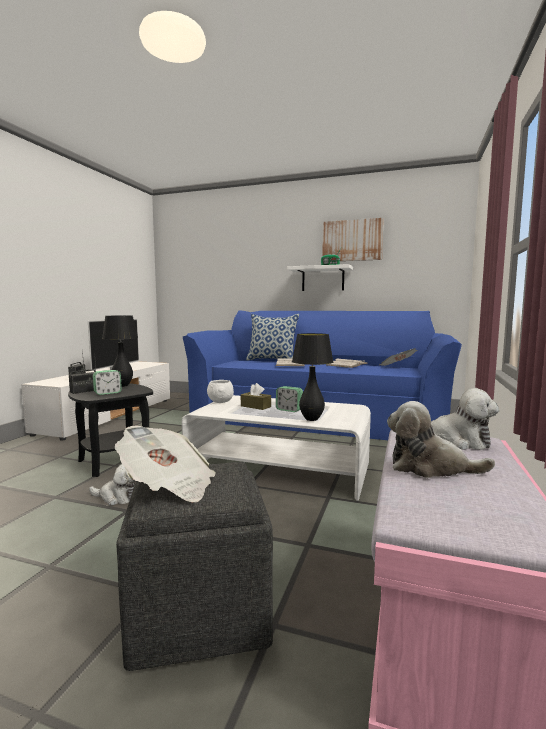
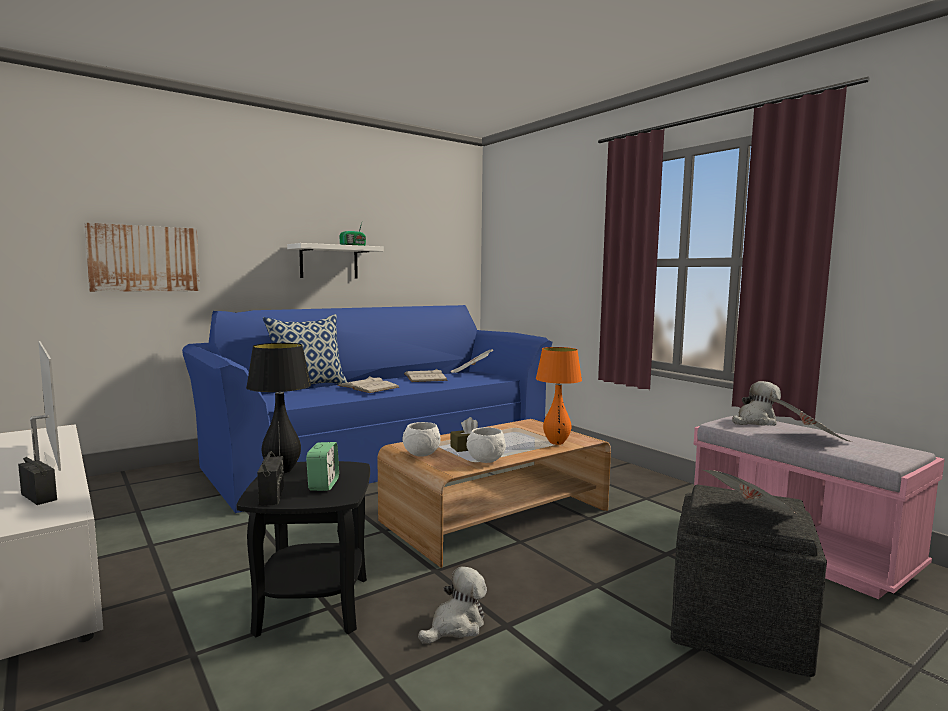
camera: 55 degrees left, 0 degrees up
white coffee table [182,395,371,501] -> brown coffee table [378,419,611,568]
alarm clock [276,386,303,412] -> none
black table lamp [292,333,333,421] -> orange table lamp [536,347,582,445]
picture [322,218,384,261] -> picture moved to [84,223,200,292]
plush toy [387,401,495,478] -> newspaper [772,398,852,442]
none -> white bowl [466,427,506,463]

